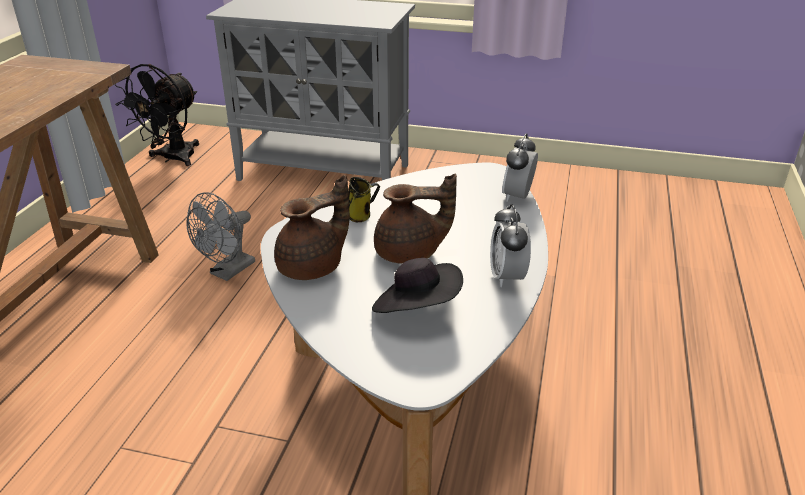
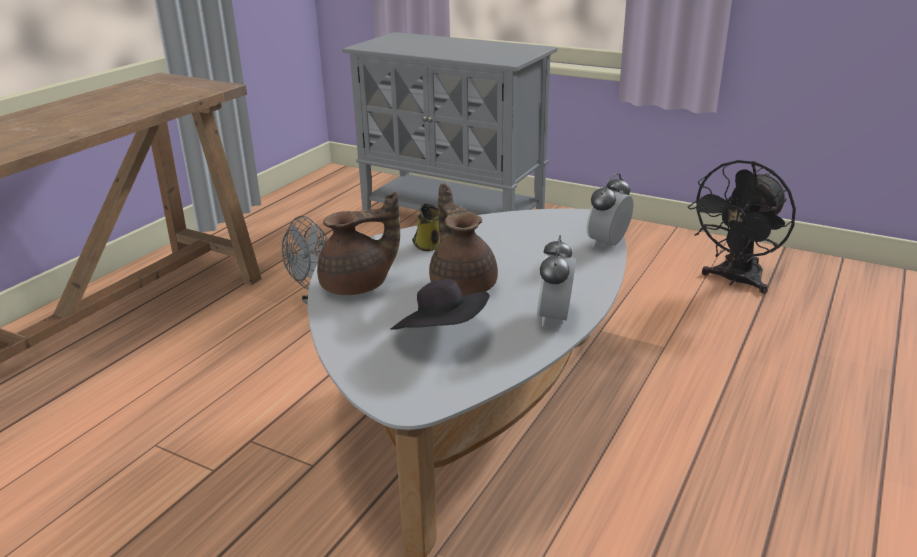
camera: 15 degrees right, 5 degrees down
black fan [115,64,199,166] -> black fan moved to [688,160,796,294]
brown teapot [374,174,457,264] -> brown teapot turned 120 degrees counterclockwise [429,183,498,296]

